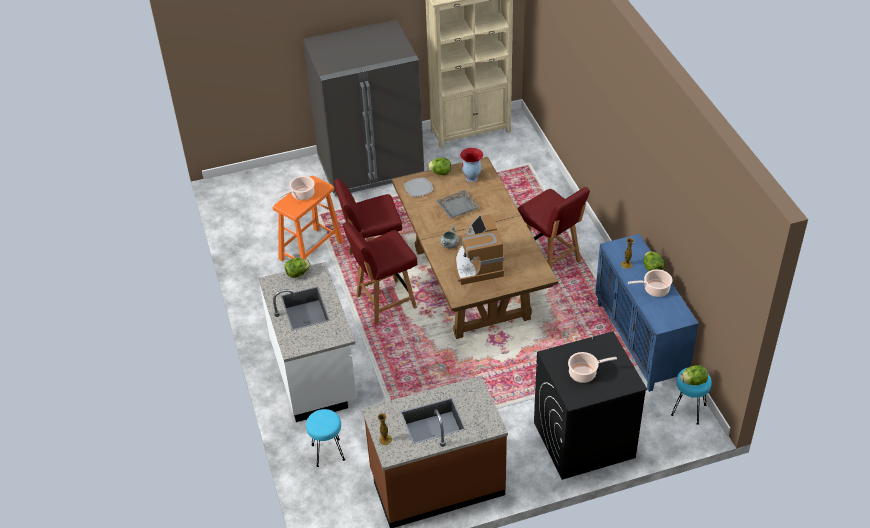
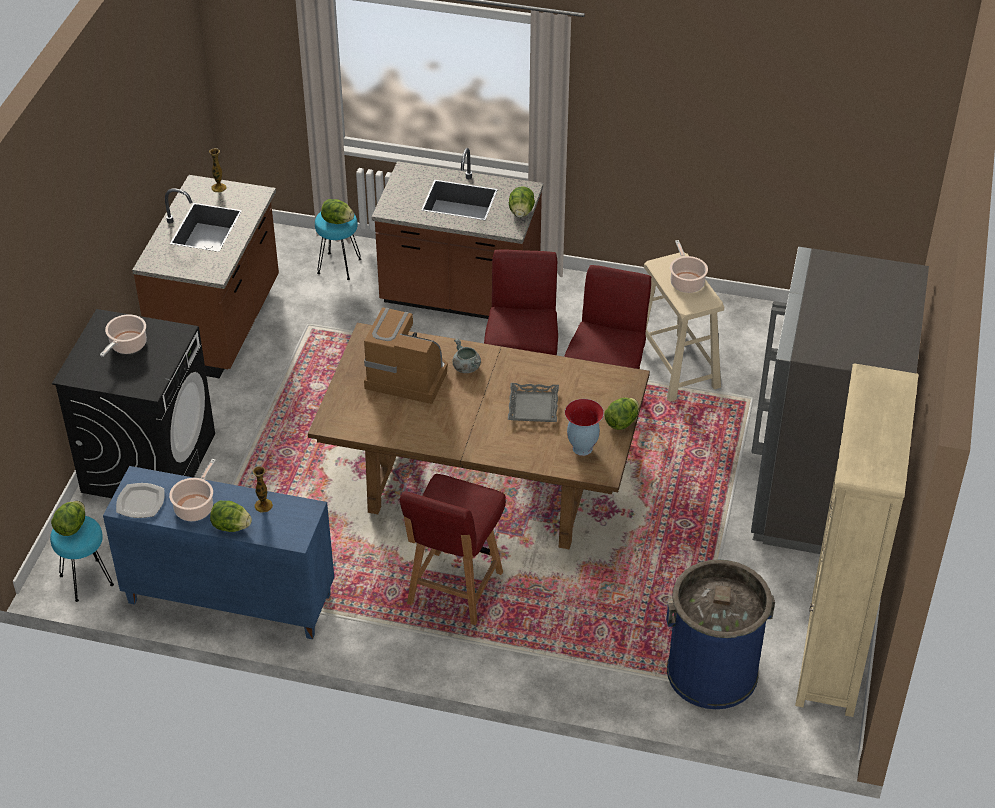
camera: 120 degrees right, 0 degrees up
white counter [258,262,357,422] -> brown counter [372,148,543,319]
orange stool [273,176,343,261] -> beige stool [644,253,724,402]
plate [404,177,433,197] -> plate moved to [116,483,165,518]
red chair [518,187,590,269] -> red chair turned 60 degrees counterclockwise [399,474,506,625]
none -> lettuce [321,199,354,224]
none -> blue trash can [666,559,775,709]

